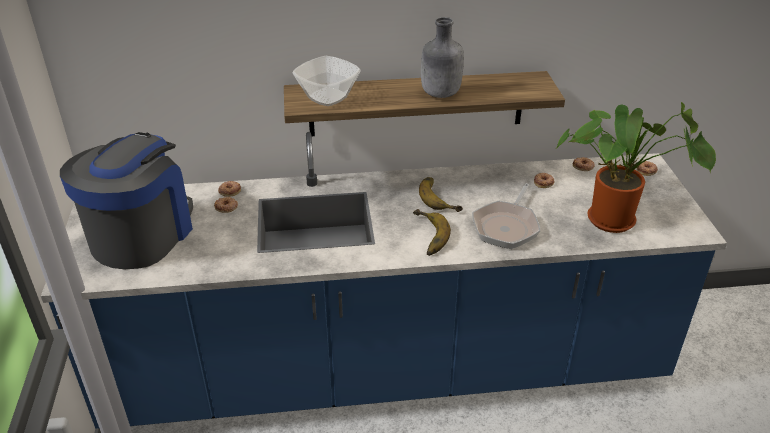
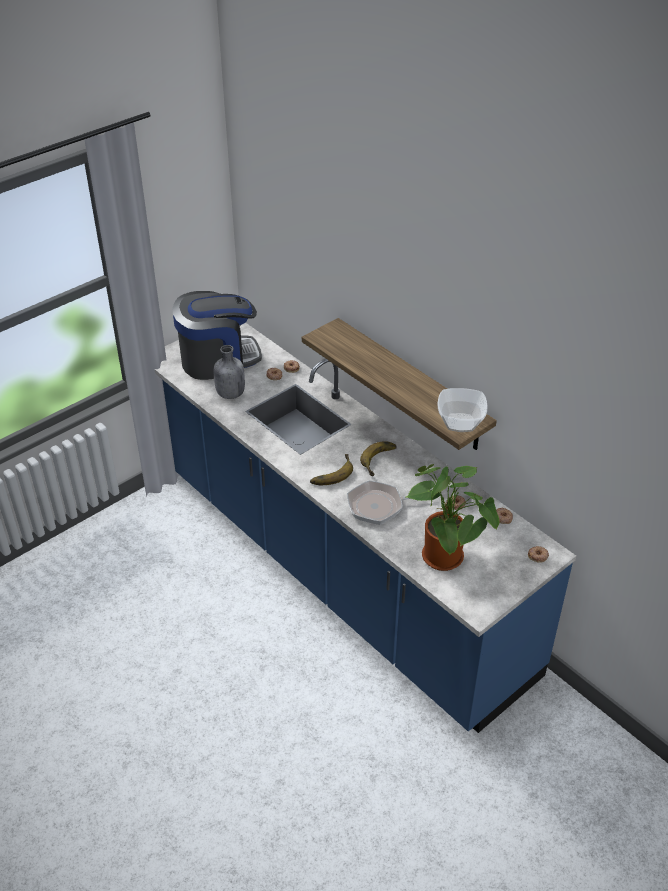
camera: 55 degrees right, 5 degrees up
bowl [293,56,360,106] -> bowl moved to [437,388,488,432]
grey bottle [421,17,464,98] -> grey bottle moved to [214,345,245,399]

